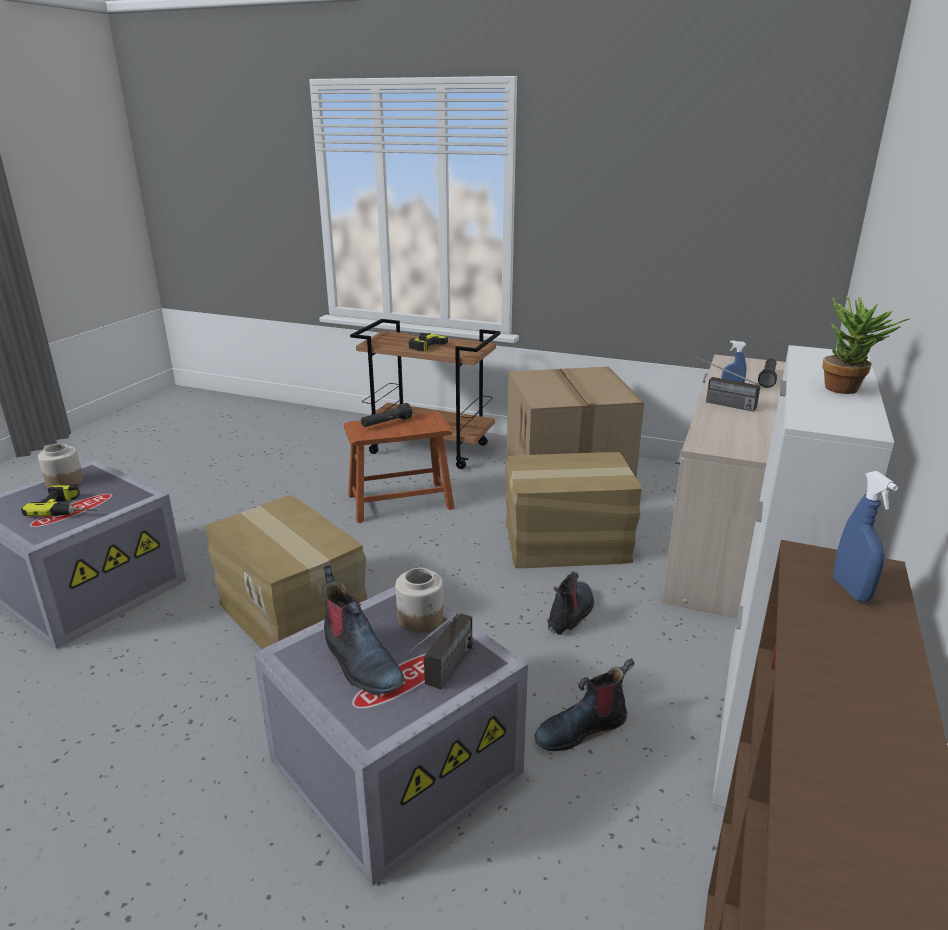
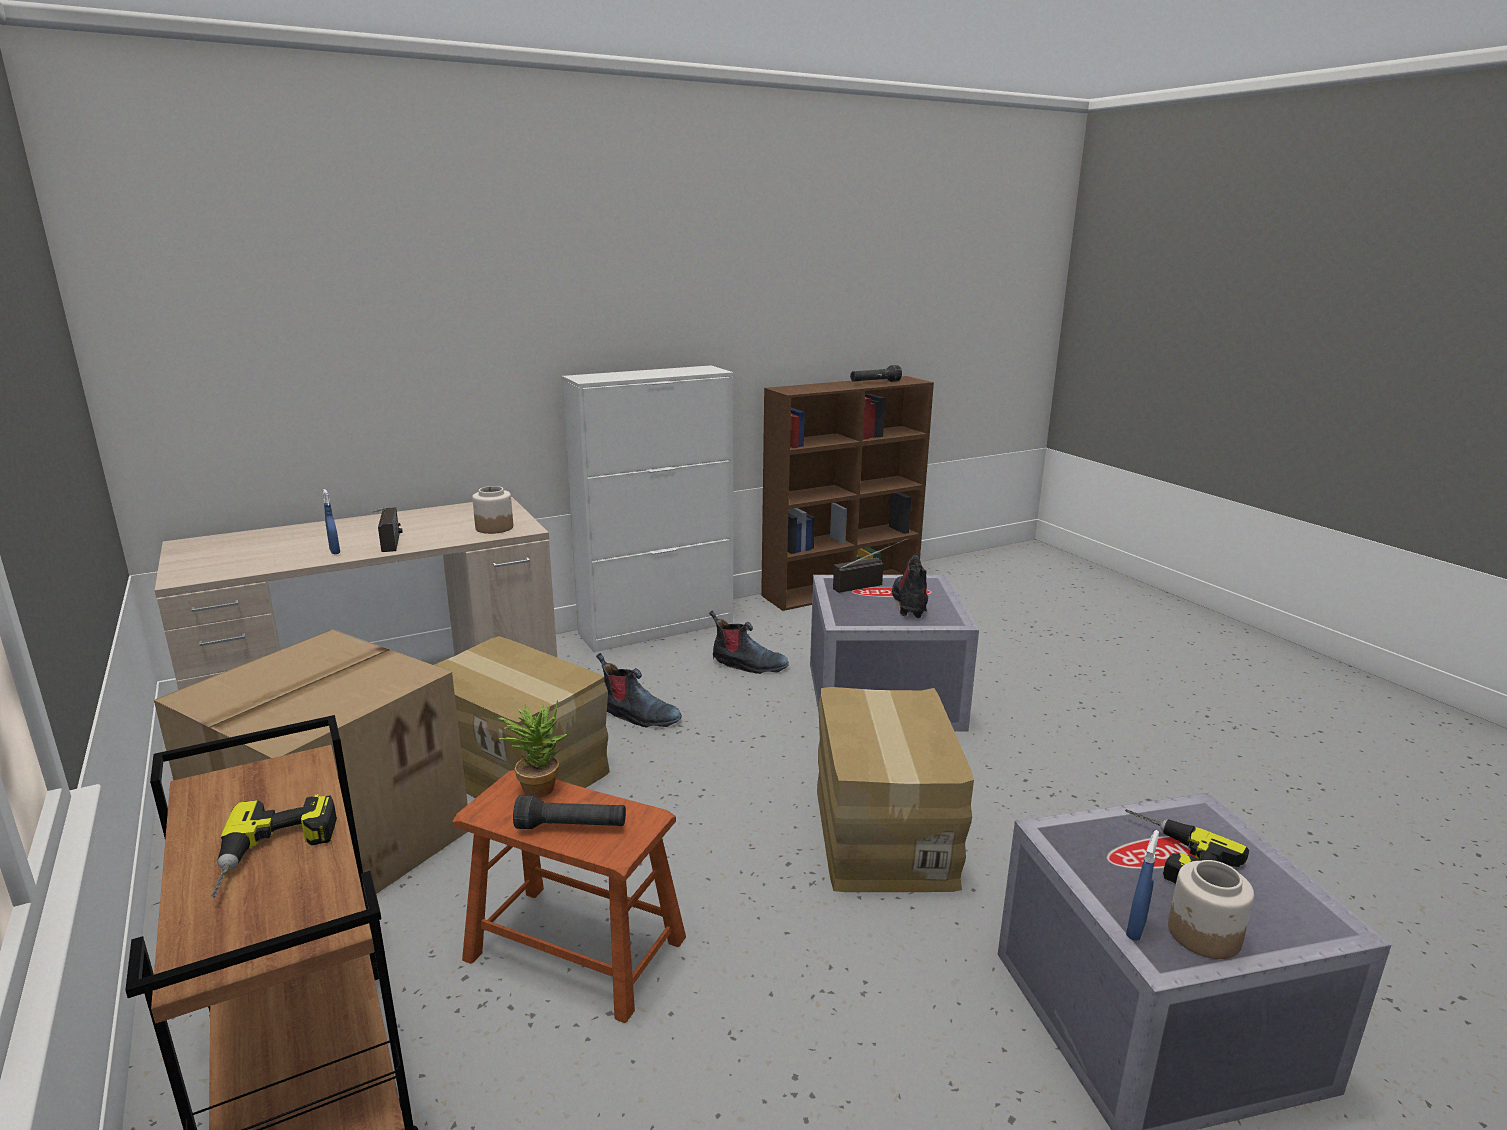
camera: 140 degrees left, 5 degrees down
jar [396,568,444,632] -> jar moved to [472,486,513,534]
boot [548,571,594,635] -> boot turned 135 degrees counterclockwise [596,653,682,728]
black flashlight [758,358,777,388] -> black flashlight moved to [850,365,902,382]
potted plant [822,296,910,394] -> potted plant moved to [498,700,567,798]
blue spray bottle [833,471,898,602] -> blue spray bottle moved to [1126,830,1159,941]

